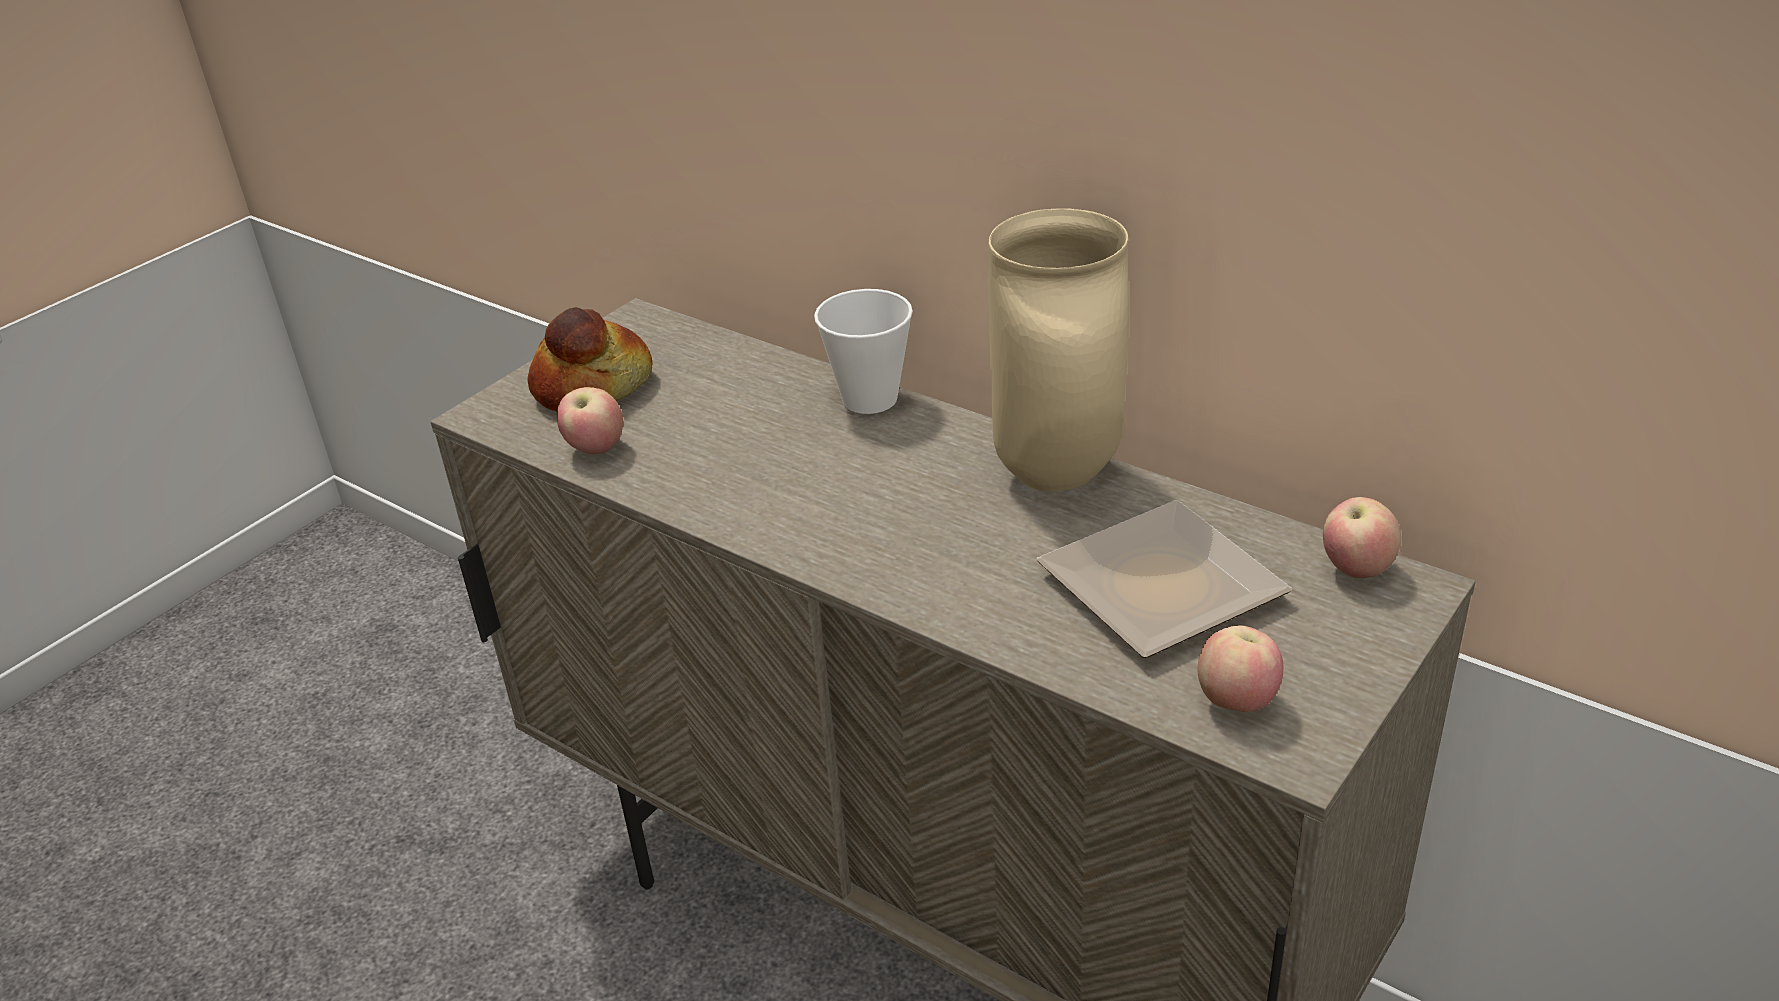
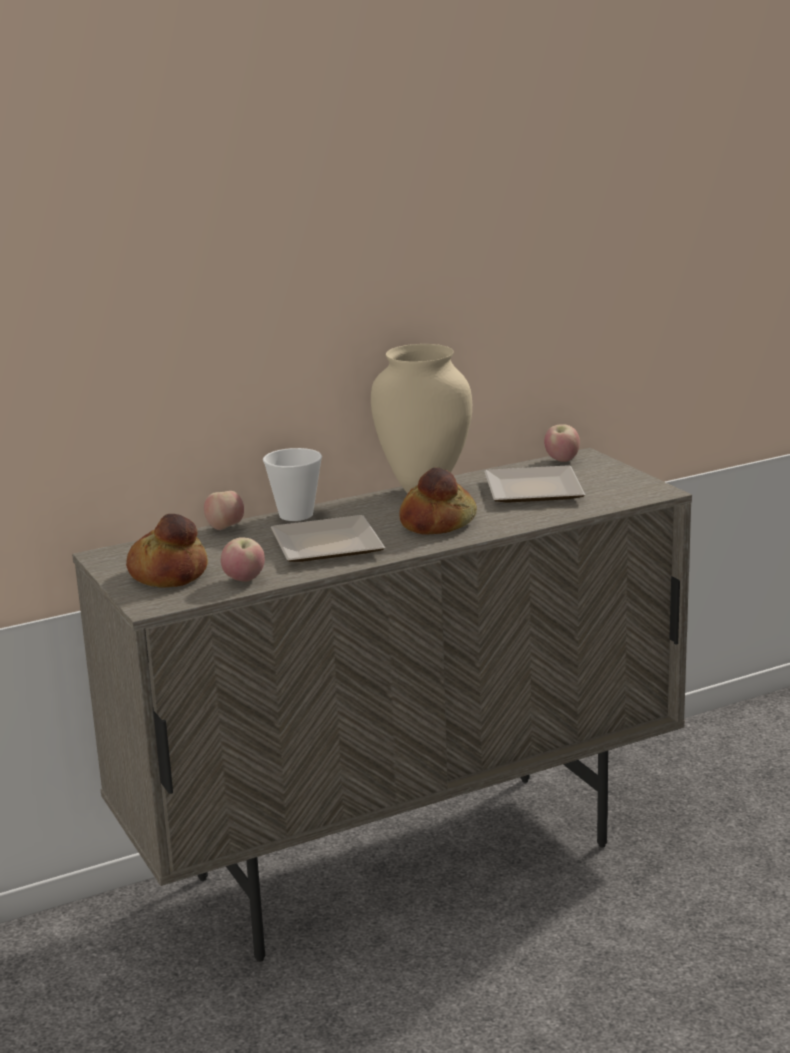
camera: 65 degrees left, 15 degrees down
apple [1198,626,1283,712] -> apple moved to [204,491,244,530]
none -> plate [271,515,385,562]
none -> bread [399,467,477,535]

